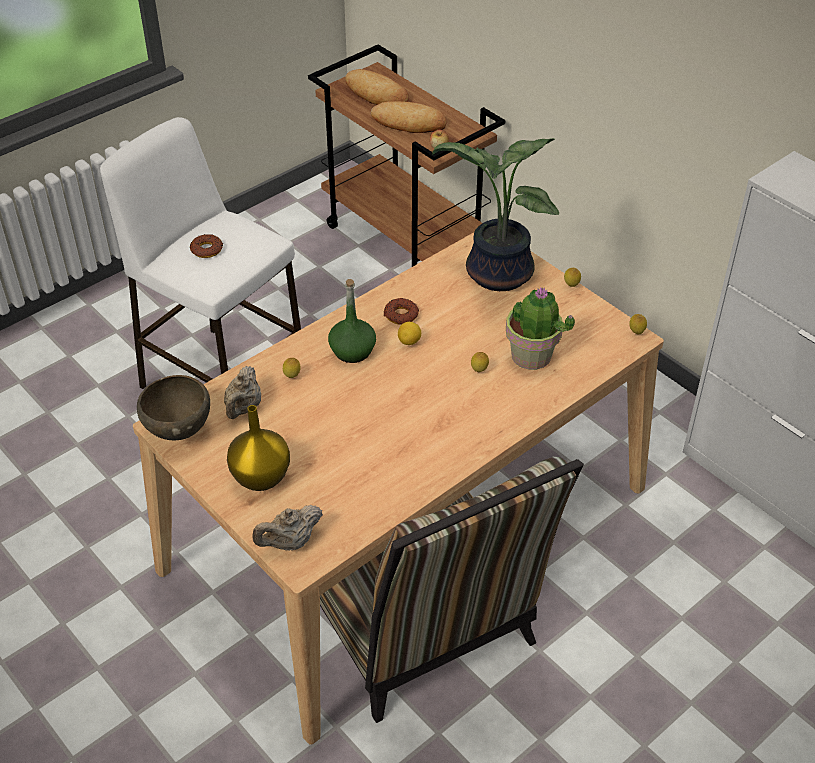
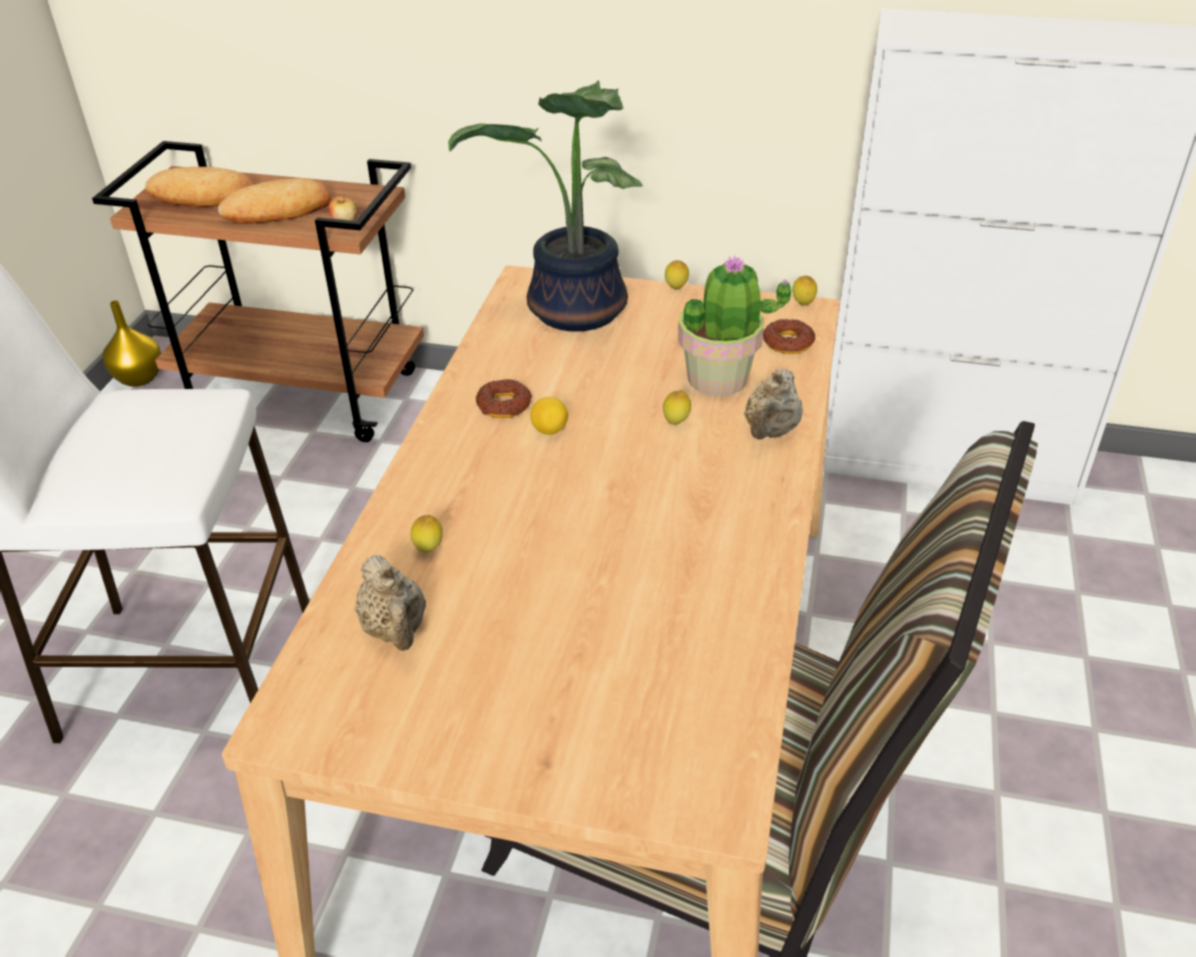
camera: 35 degrees left, 5 degrees down
brown bowl [137,375,210,440] -> none
donut [190,234,223,258] -> donut moved to [763,319,815,354]
yellow vase [227,405,290,491] -> yellow vase moved to [102,300,161,387]
beige teapot [252,504,323,550] -> beige teapot moved to [744,368,803,440]
green bottle [328,279,376,363] -> none

